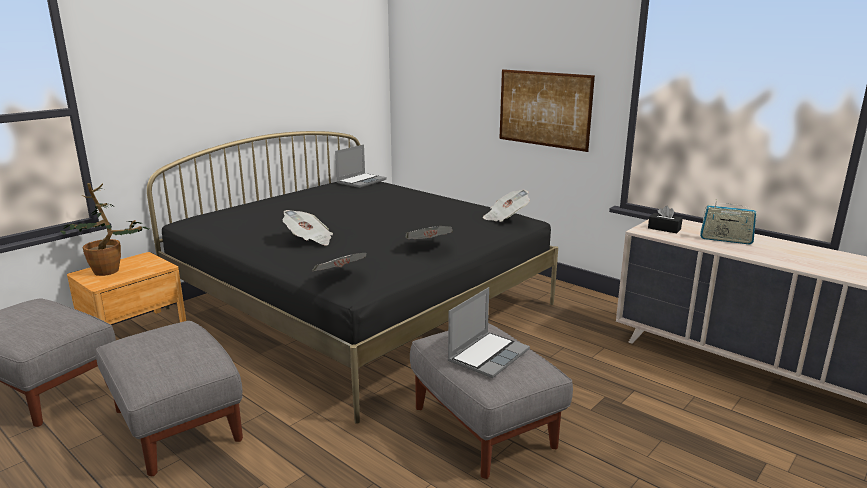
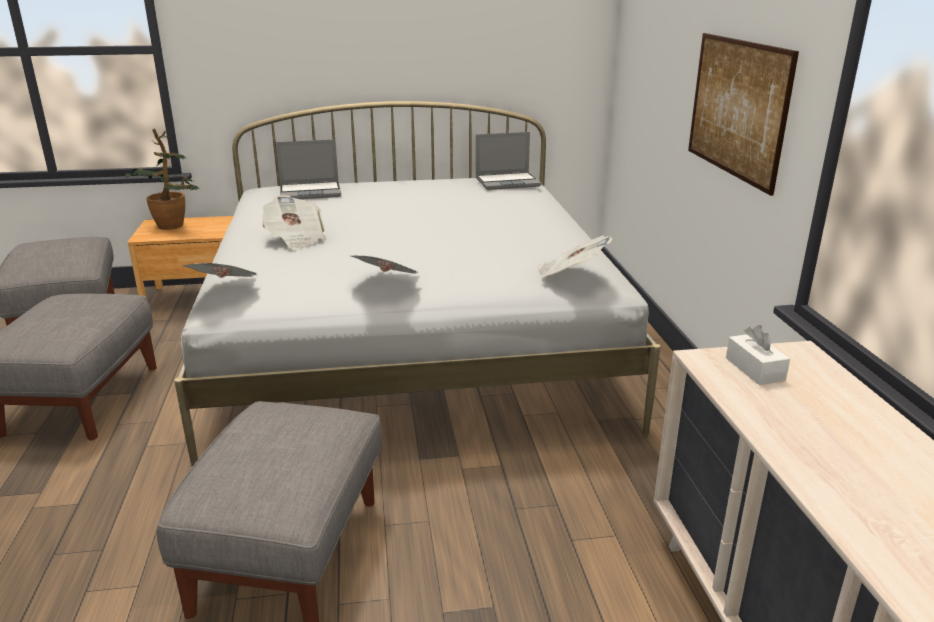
camera: 40 degrees right, 5 degrees up
black bed [147,131,558,424] -> white bed [174,101,661,467]
laptop [448,287,530,378] -> laptop moved to [276,139,341,199]
black tissue box [648,206,683,233] -> white tissue box [726,325,790,385]
radio [700,199,757,245] -> none

